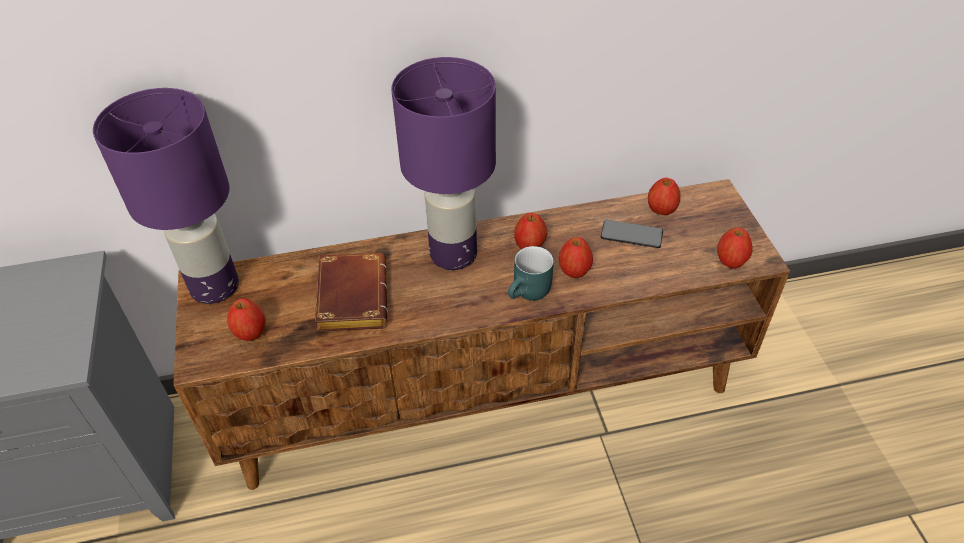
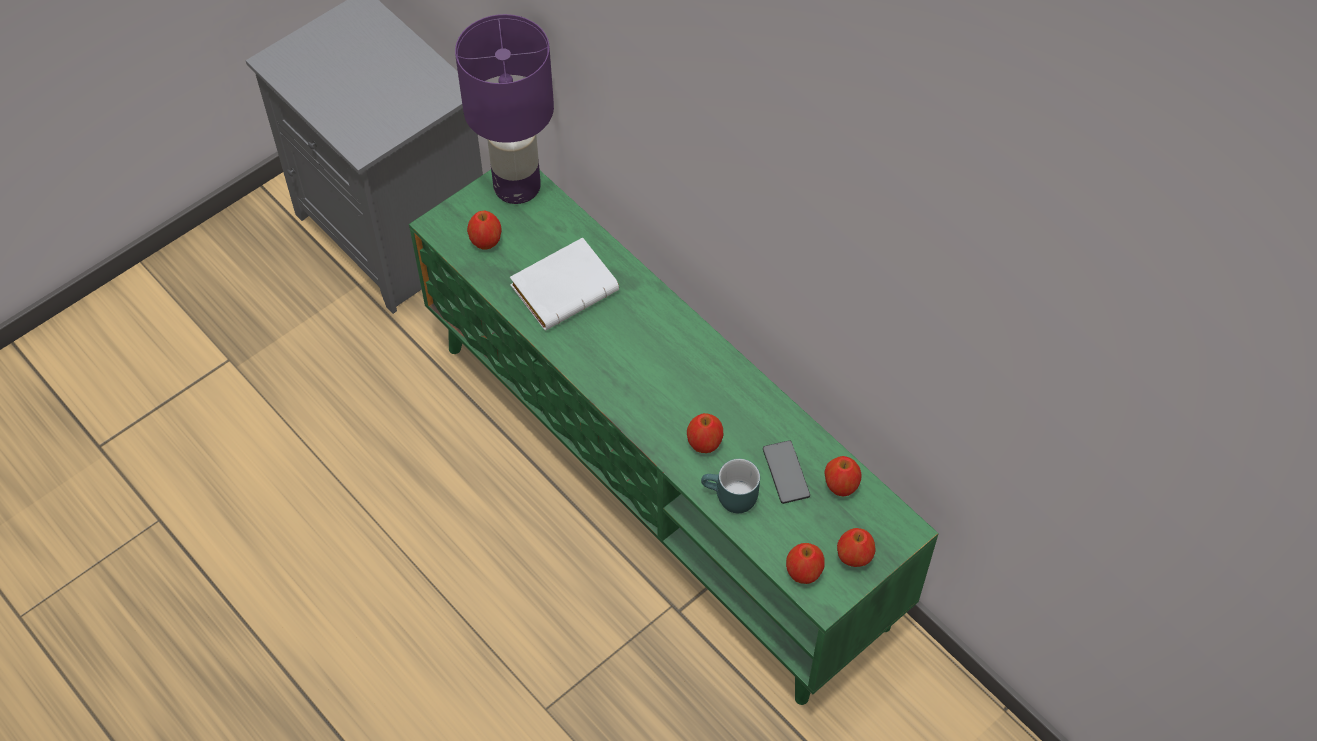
camera: 60 degrees right, 10 degrees up
brown tv stand [173,179,790,490] -> green tv stand [409,170,939,705]
brown book [315,253,388,332] -> white book [510,237,619,330]
purple table lamp [391,57,496,270] -> none
turquoise mug [508,246,554,301] -> turquoise mug moved to [701,459,760,513]
apple [514,213,547,249] -> apple moved to [837,528,876,567]

